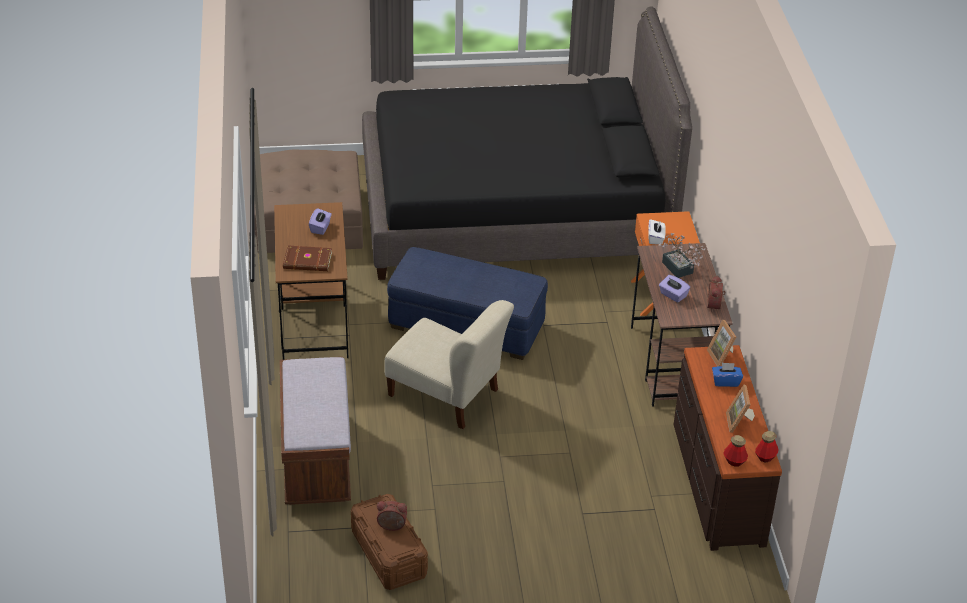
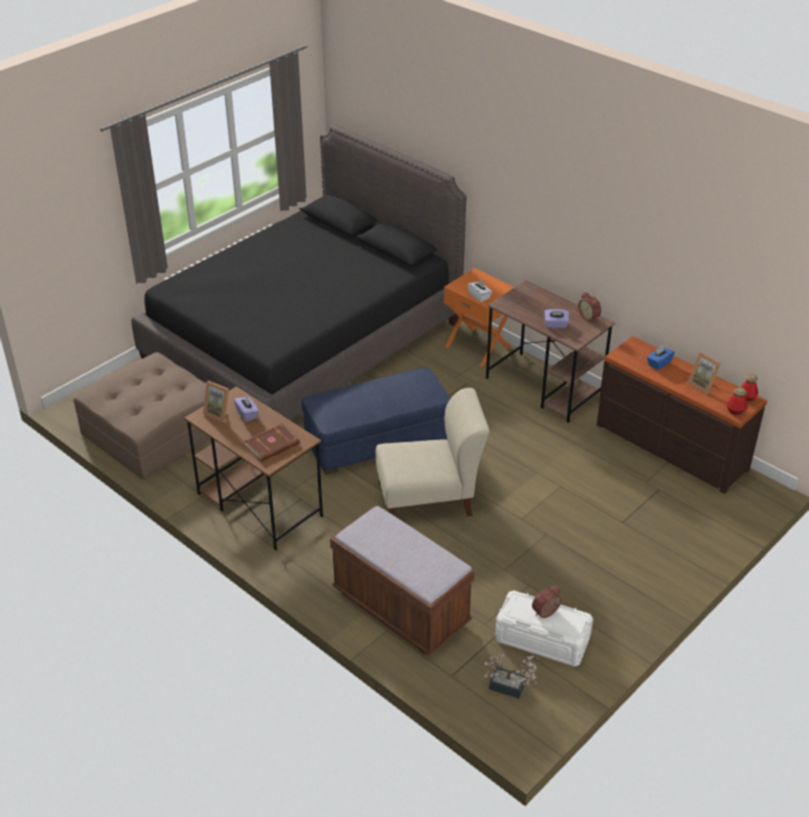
camera: 40 degrees left, 0 degrees up
brown storage box [351,494,428,590] -> white storage box [495,590,593,667]
potted plant [658,233,706,278] -> potted plant moved to [484,654,539,699]
picture frame [707,320,736,366] -> picture frame moved to [203,381,229,422]

